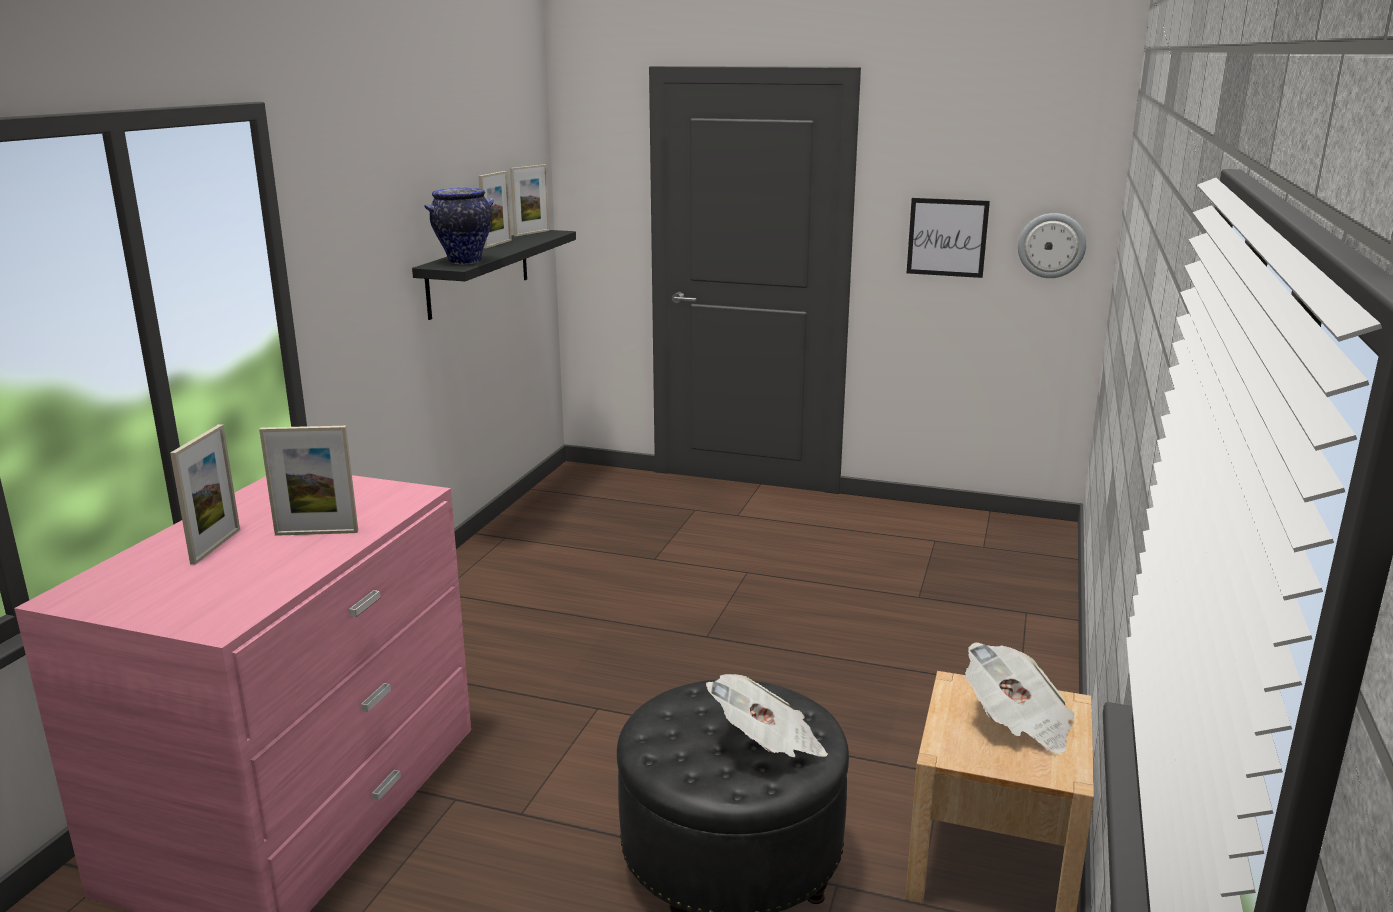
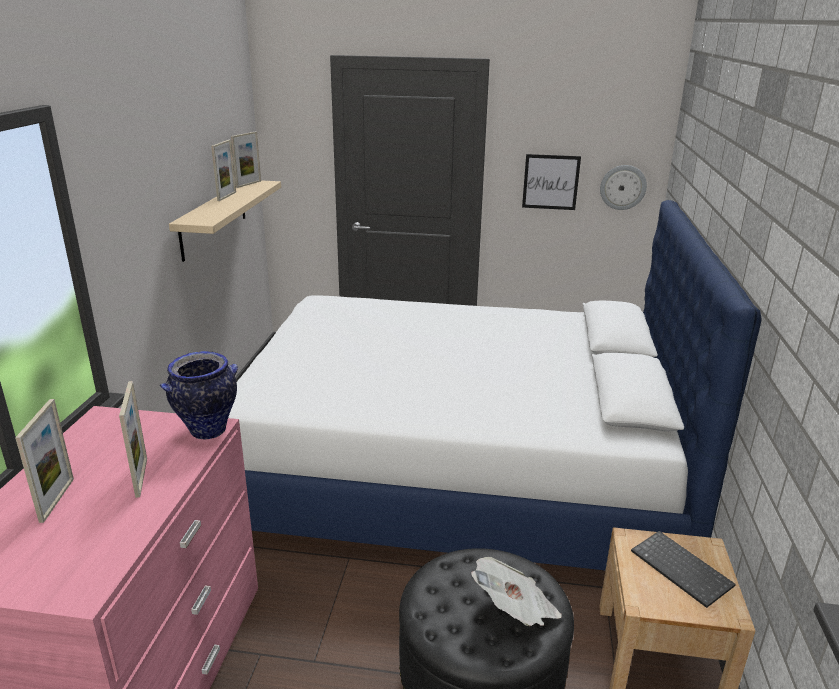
camera: 10 degrees left, 5 degrees up
picture frame [259,426,358,536] -> picture frame turned 90 degrees counterclockwise [119,381,147,498]
black shelf [412,230,576,320] -> beige shelf [169,180,281,262]
vase [424,188,494,264] -> vase moved to [160,351,238,439]
newspaper [965,642,1074,754] -> keyboard [631,531,736,608]
none -> white bed [228,200,762,570]

